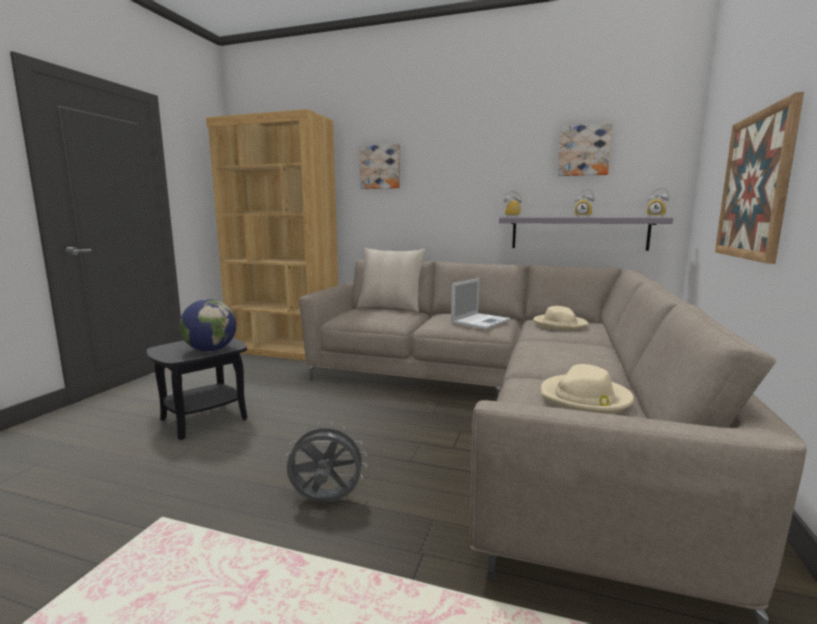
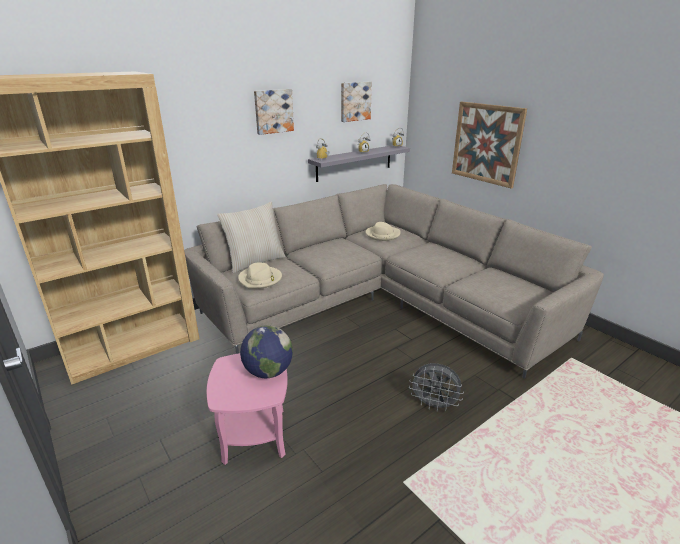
camera: 55 degrees left, 15 degrees up
black side table [147,338,248,440] -> pink side table [207,353,288,465]
grey fan [286,422,367,502] -> grey fan turned 105 degrees counterclockwise [409,363,464,411]
picture [359,144,400,189] -> picture moved to [254,89,294,135]
laptop [451,278,511,329] -> none
beige hat [541,364,634,414] -> beige hat moved to [238,262,282,289]

